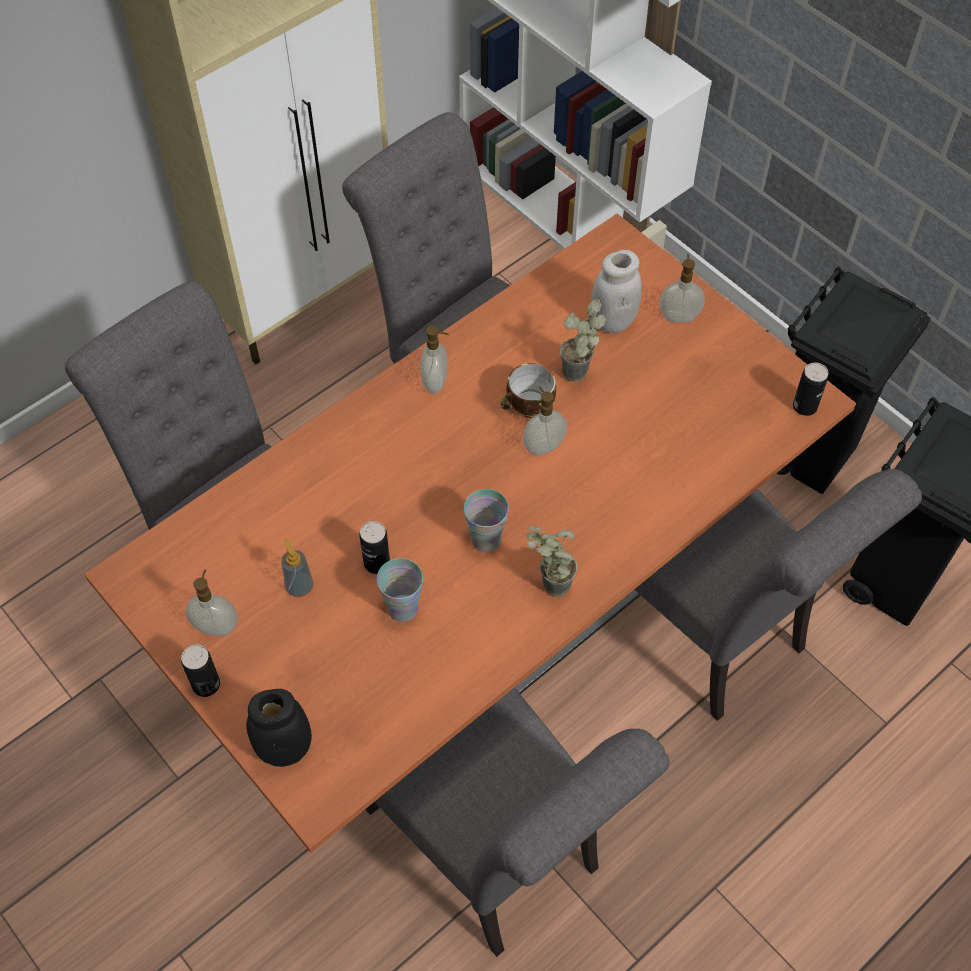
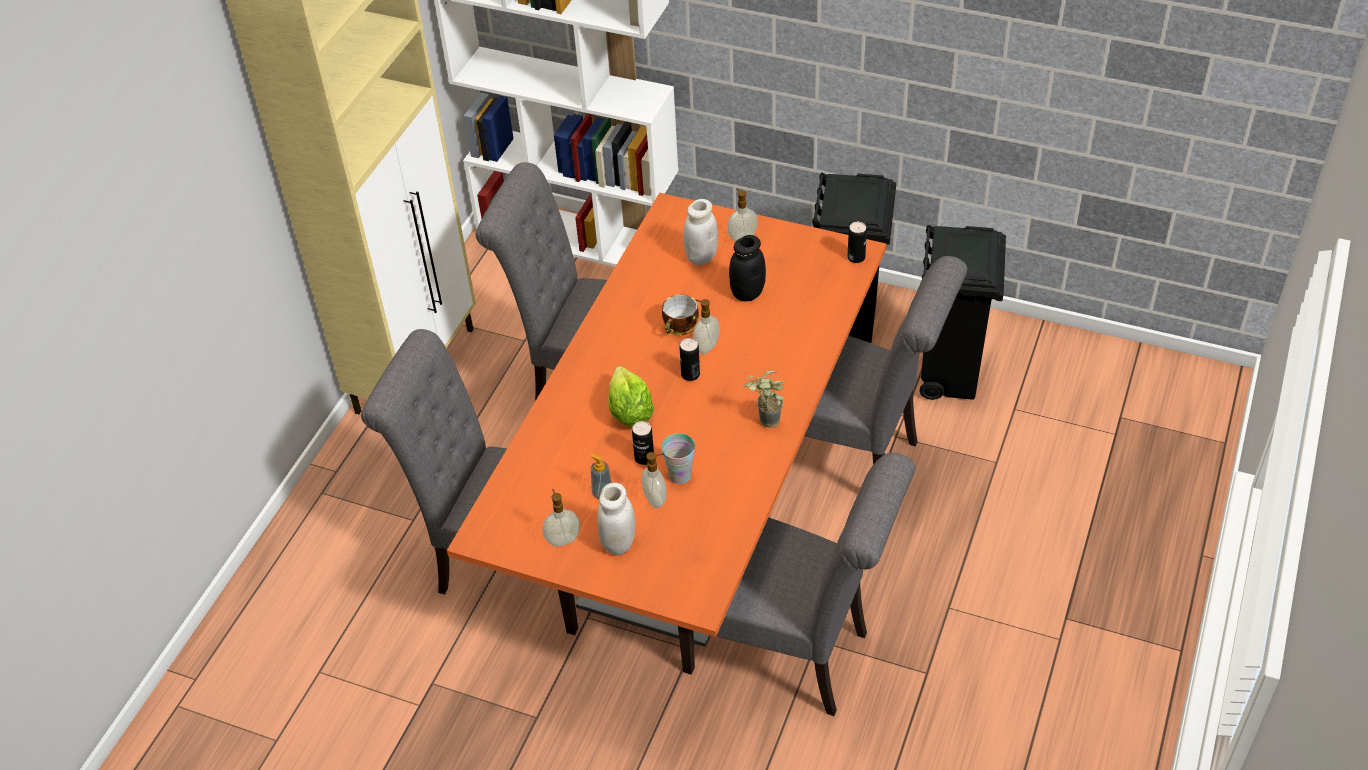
camera: 25 degrees left, 10 degrees down
can [181,644,220,697] -> can moved to [680,338,700,381]
black jar [246,689,312,767] -> black jar moved to [729,235,766,301]
soap dispenser [420,326,449,394] -> soap dispenser moved to [641,452,666,508]
cup [464,489,509,552] -> none
potted plant [560,299,606,382] -> none
none -> white jar [597,483,636,555]
none -> lettuce [608,366,654,427]

